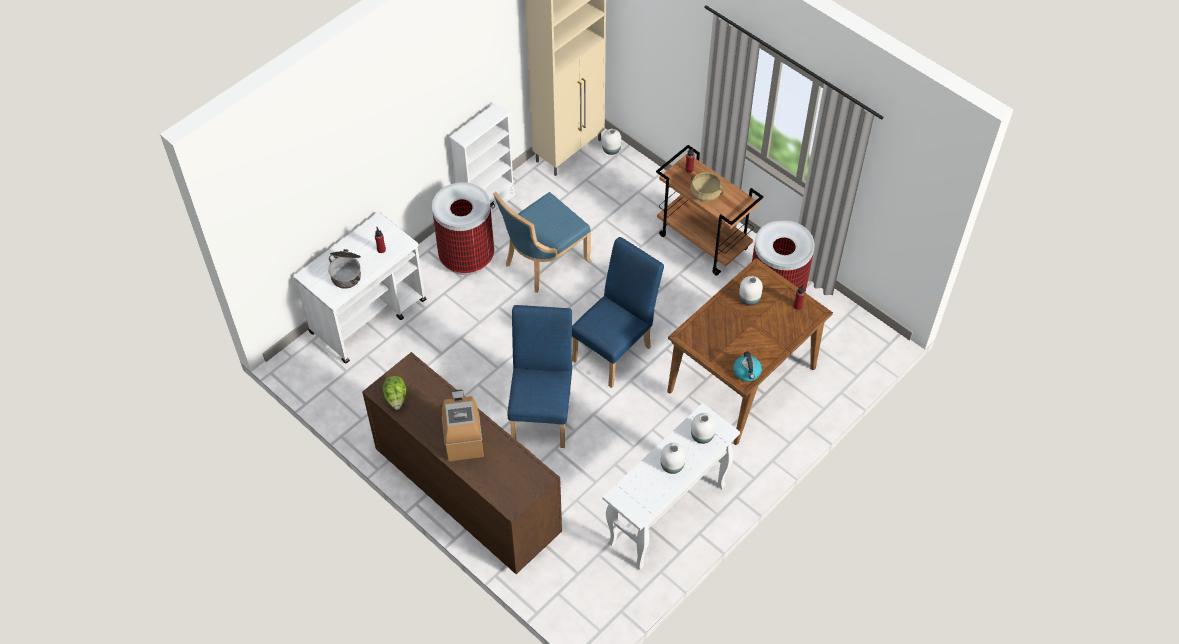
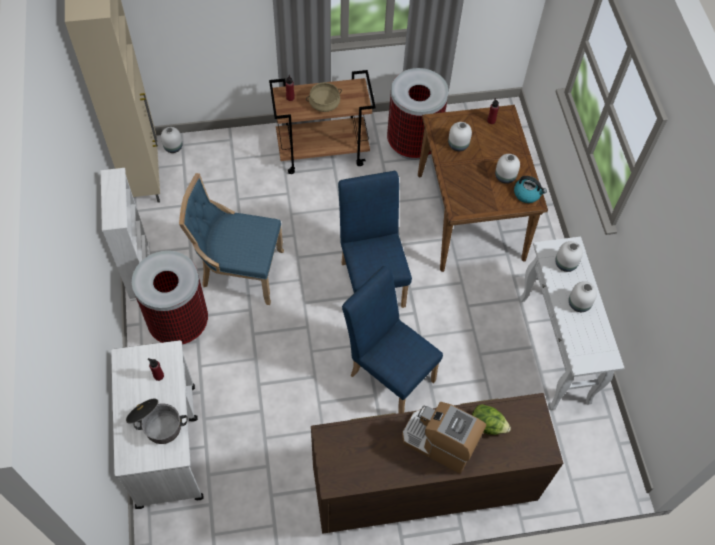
camera: 55 degrees left, 5 degrees up
lettuce [382,376,407,410] -> lettuce moved to [472,404,511,435]
blue chair [493,192,591,293] -> blue chair turned 105 degrees clockwise [179,173,284,305]
none -> white vase [495,154,520,184]

